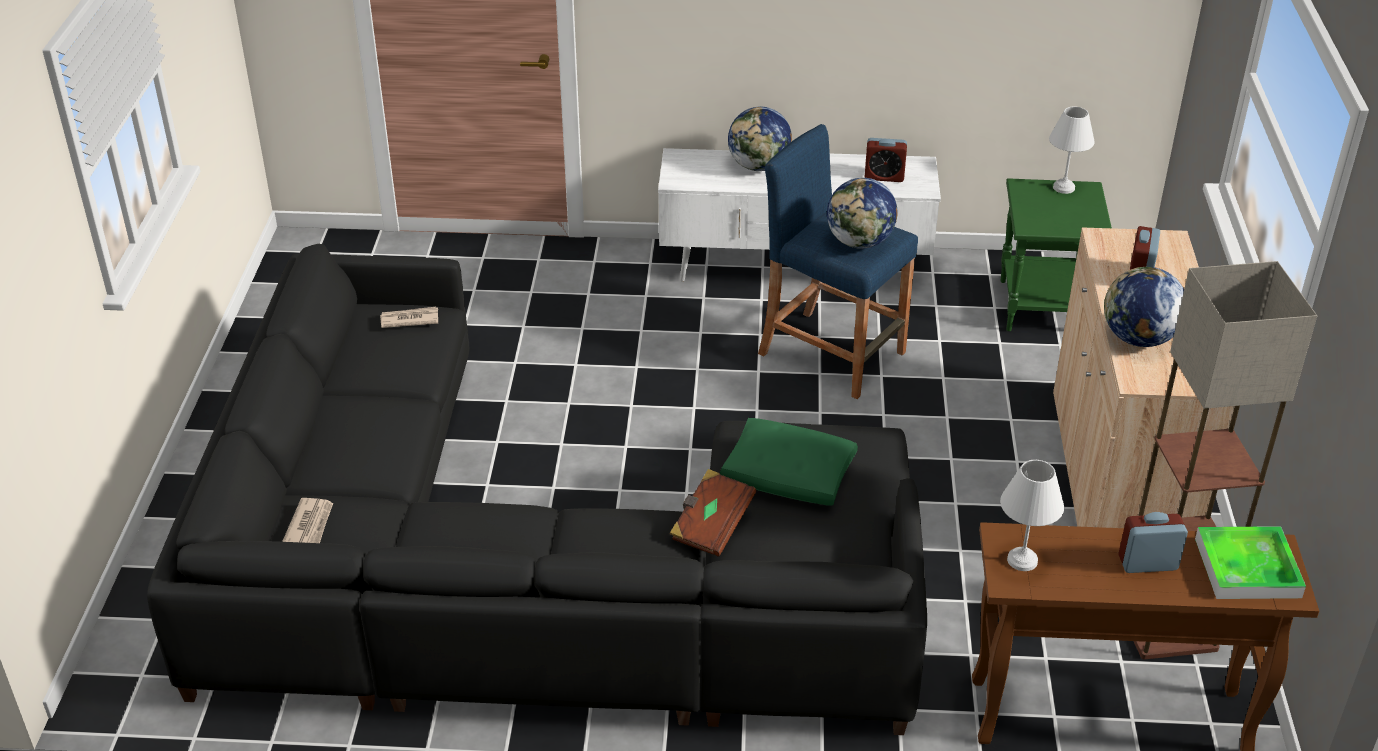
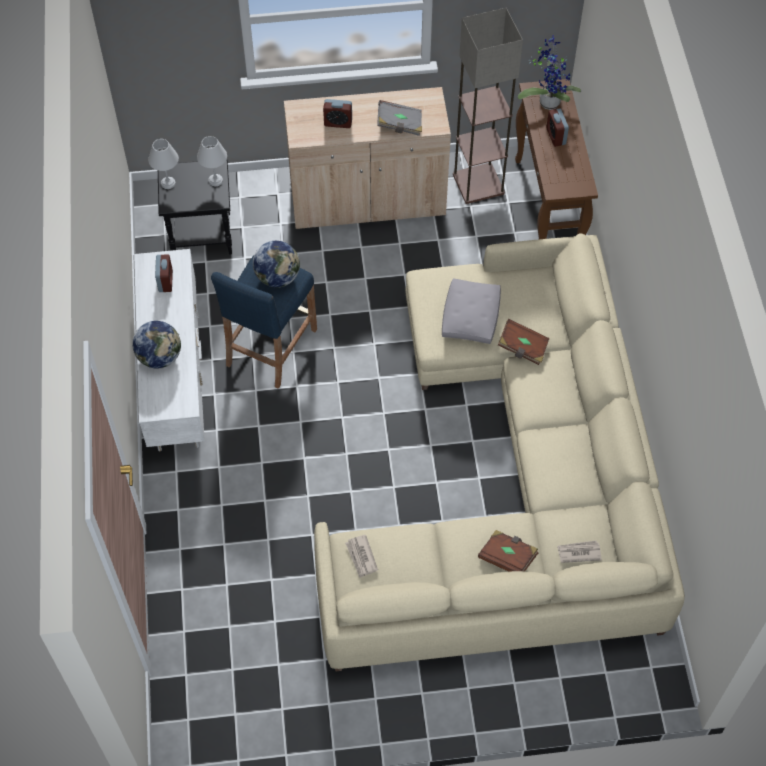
camera: 100 degrees left, 20 degrees up
black sofa [147,244,927,735] -> beige sofa [314,233,685,671]
green pillow [720,418,858,506] -> grey pillow [442,278,501,344]
green side table [1000,178,1112,331] -> black side table [158,159,232,255]
white table lamp [1000,460,1064,571] -> white table lamp moved to [197,136,227,187]
globe [1104,267,1184,347] -> grey book [377,100,422,136]
tray [1195,526,1306,599] -> potted plant [518,35,581,110]
none -> brown book [478,530,538,571]

